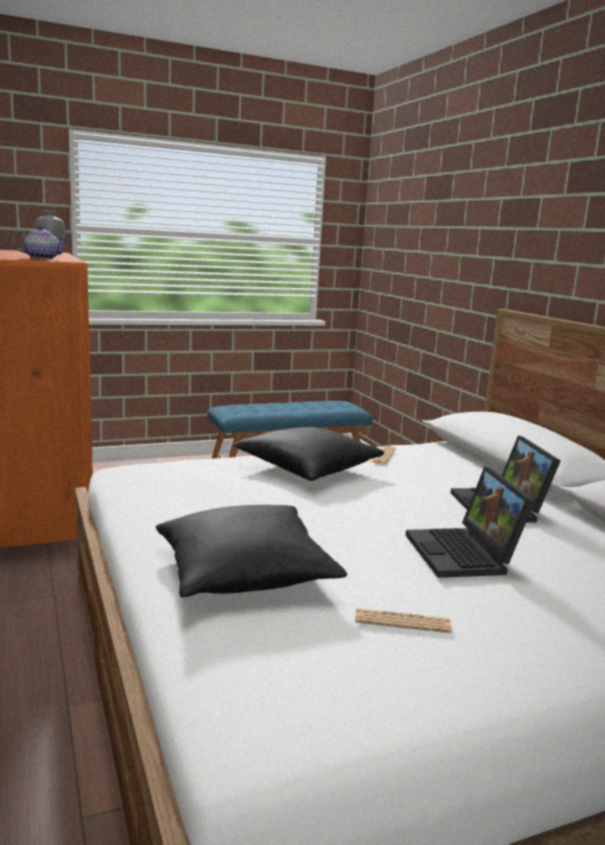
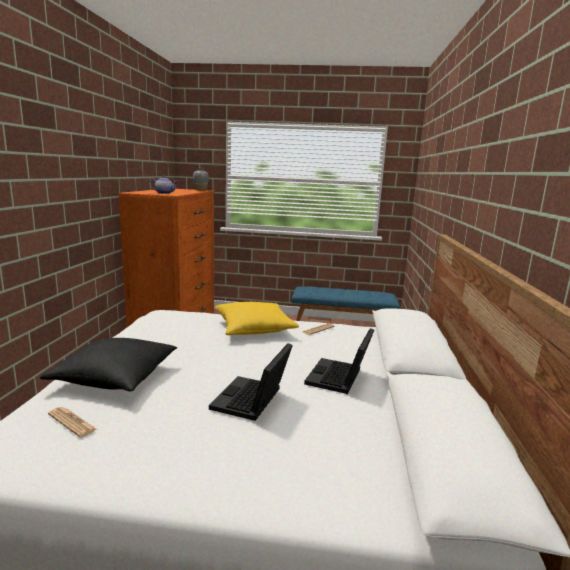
camera: 30 degrees right, 0 degrees up
black pillow [233,427,384,481] -> yellow pillow [215,302,299,335]
newspaper [355,608,452,633] -> newspaper moved to [48,407,98,437]

